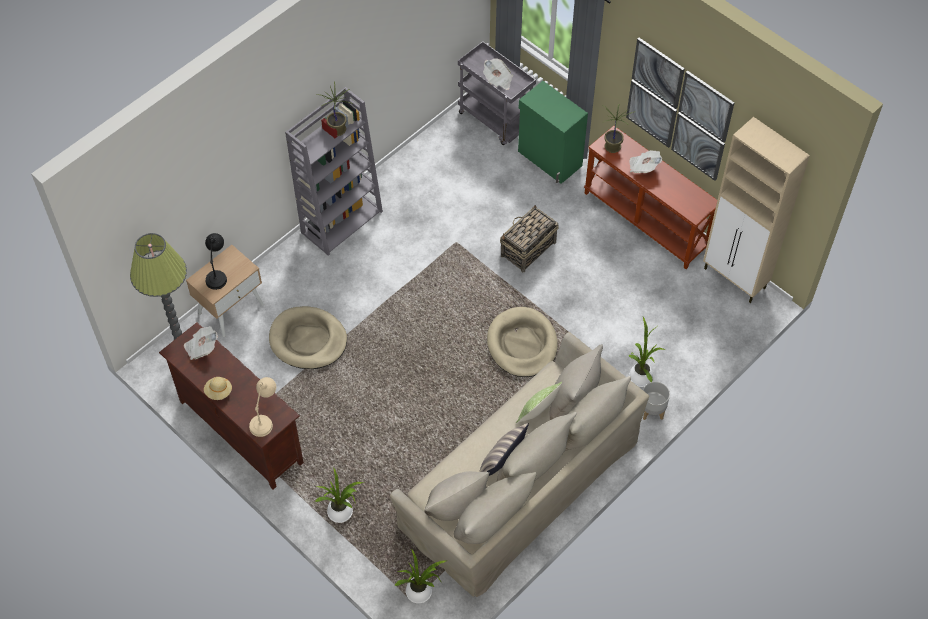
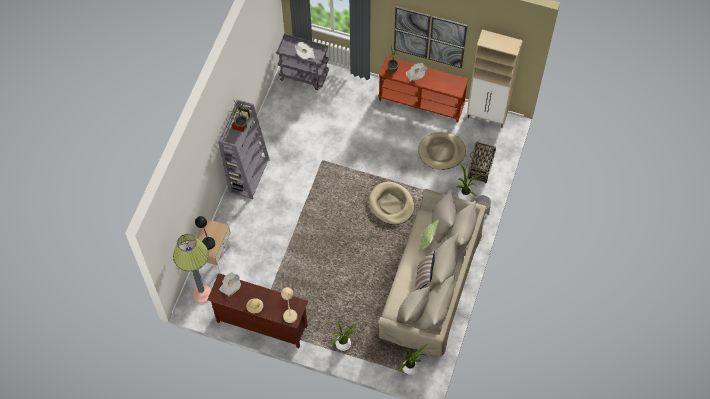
camera: 25 degrees left, 5 degrees up
beige dog bed [269,306,347,369] -> beige dog bed moved to [418,132,466,170]
basket [500,205,559,273] -> basket moved to [468,142,496,183]
green cabinet [518,81,588,184] -> none

